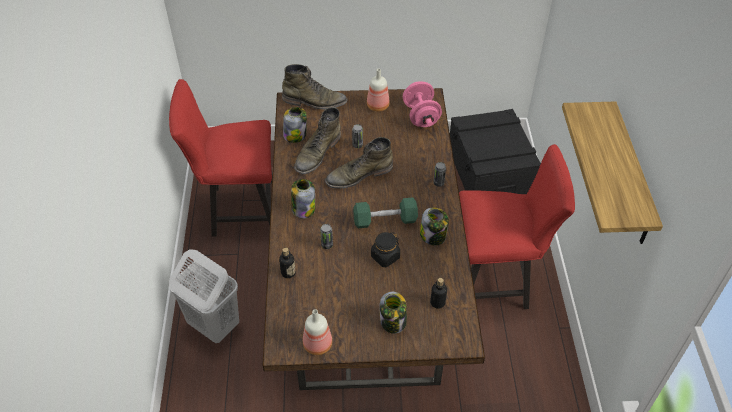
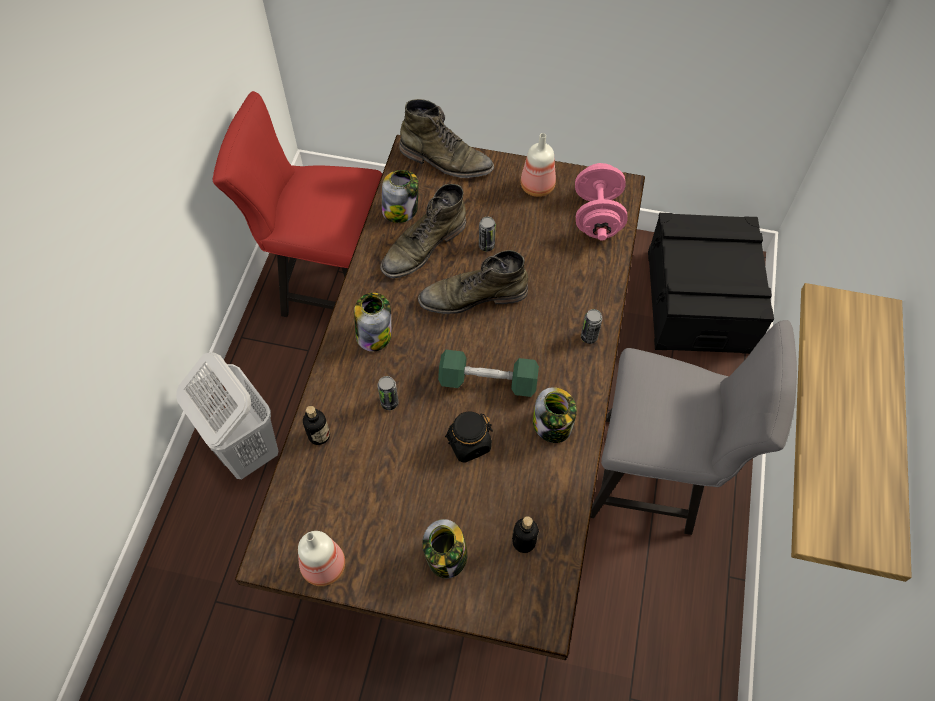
camera: 15 degrees right, 10 degrees up
red chair [459,144,575,309] -> grey chair [590,320,797,535]

